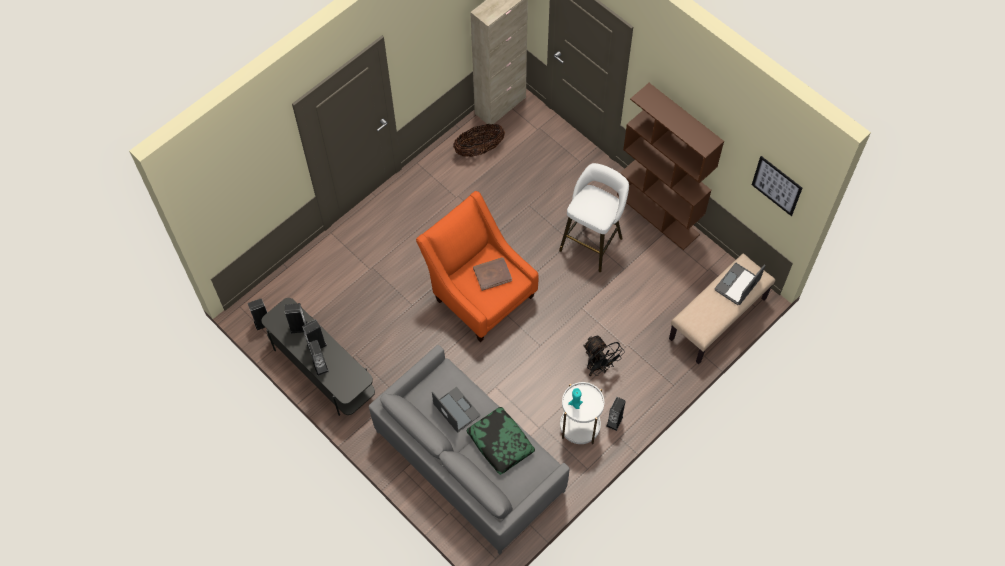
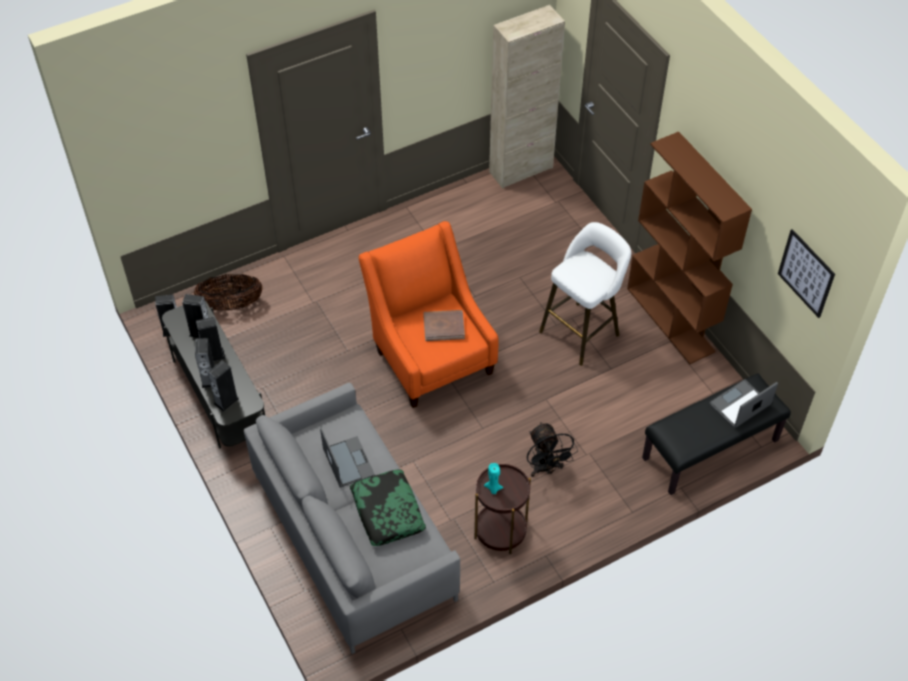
camera: 15 degrees right, 10 degrees down
basket [453,124,505,157] -> basket moved to [194,274,262,311]
white side table [560,382,604,444] -> brown side table [474,464,531,554]
speaker [606,397,626,431] -> speaker moved to [208,360,239,412]
beige bench [669,253,775,364] -> black bench [642,374,791,495]

